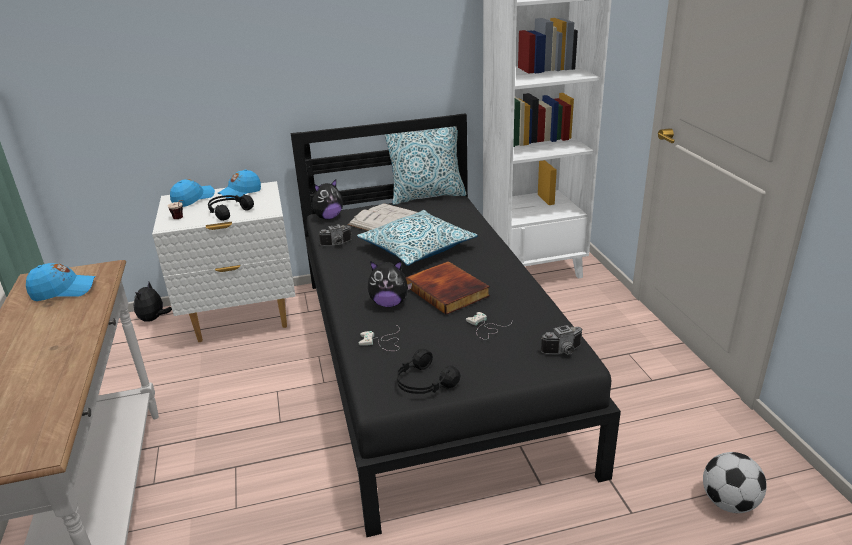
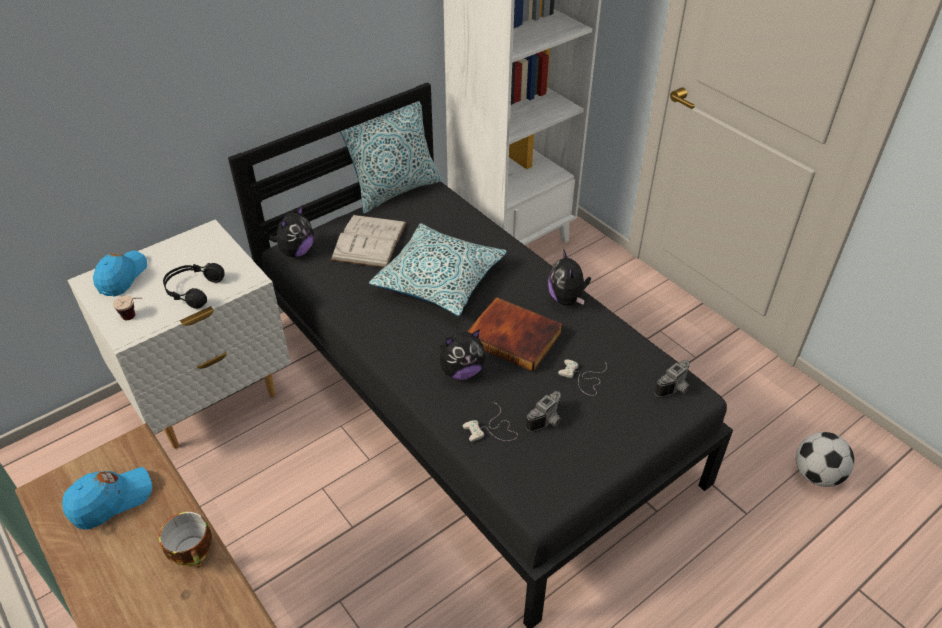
camera: 25 degrees left, 15 degrees up
plush toy [133,282,172,321] -> plush toy moved to [548,248,591,305]
blue cap [218,170,261,198] -> none
camera [319,224,352,246] -> camera moved to [526,391,561,432]
black headphones [397,349,461,394] -> none
none -> cup [159,512,212,568]

